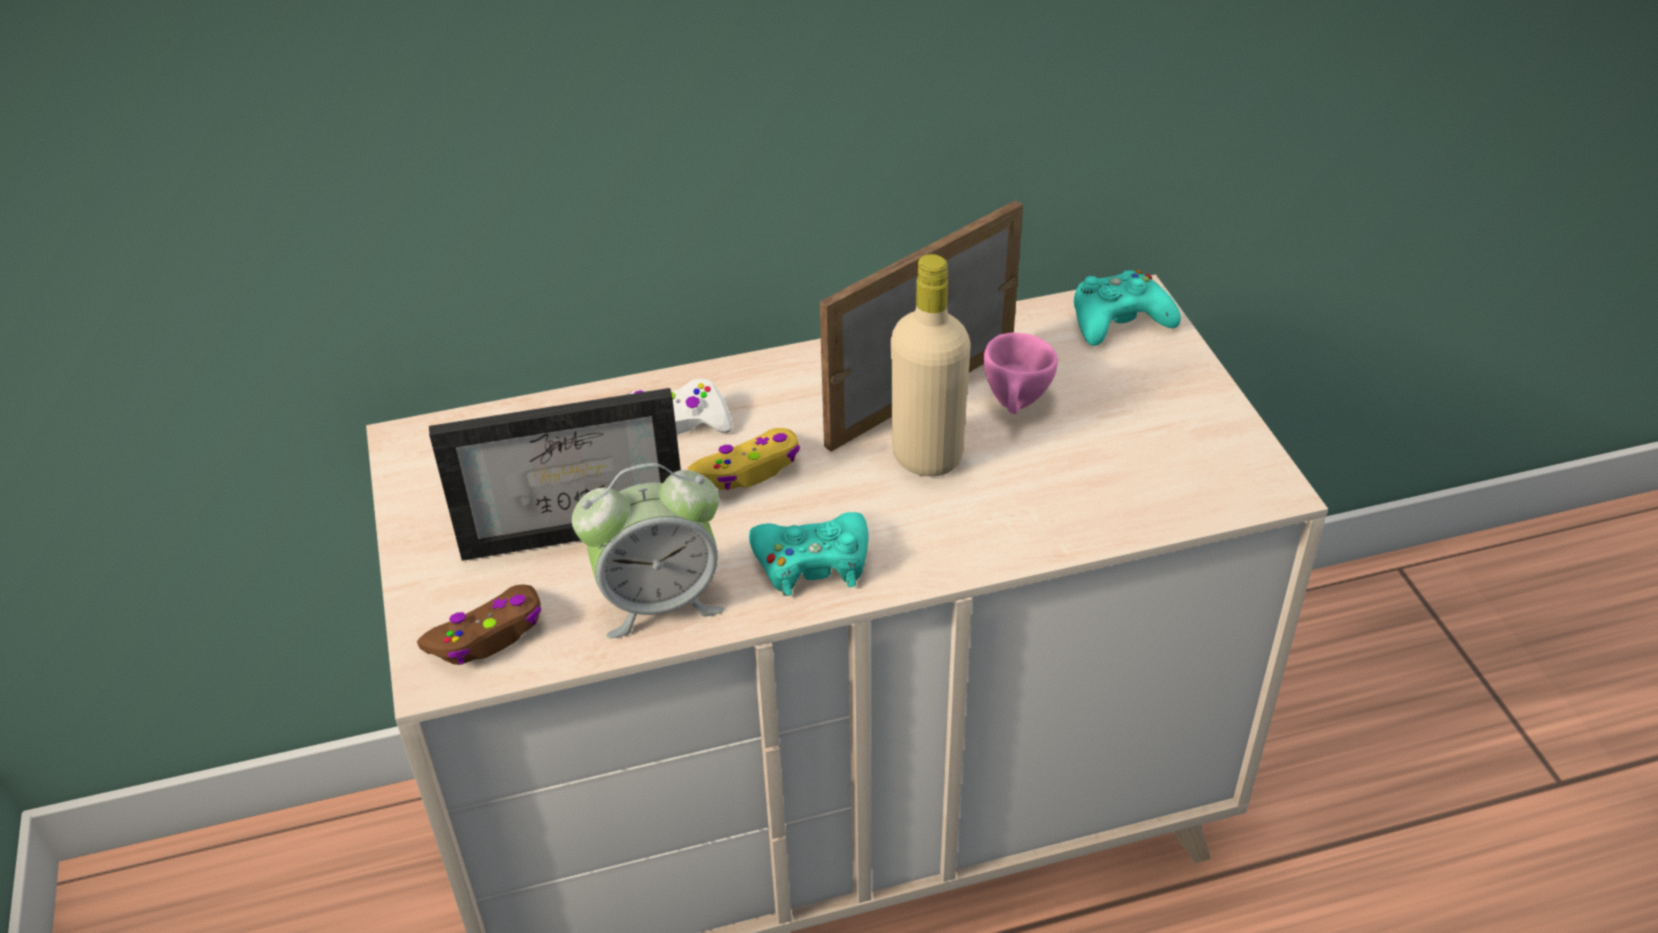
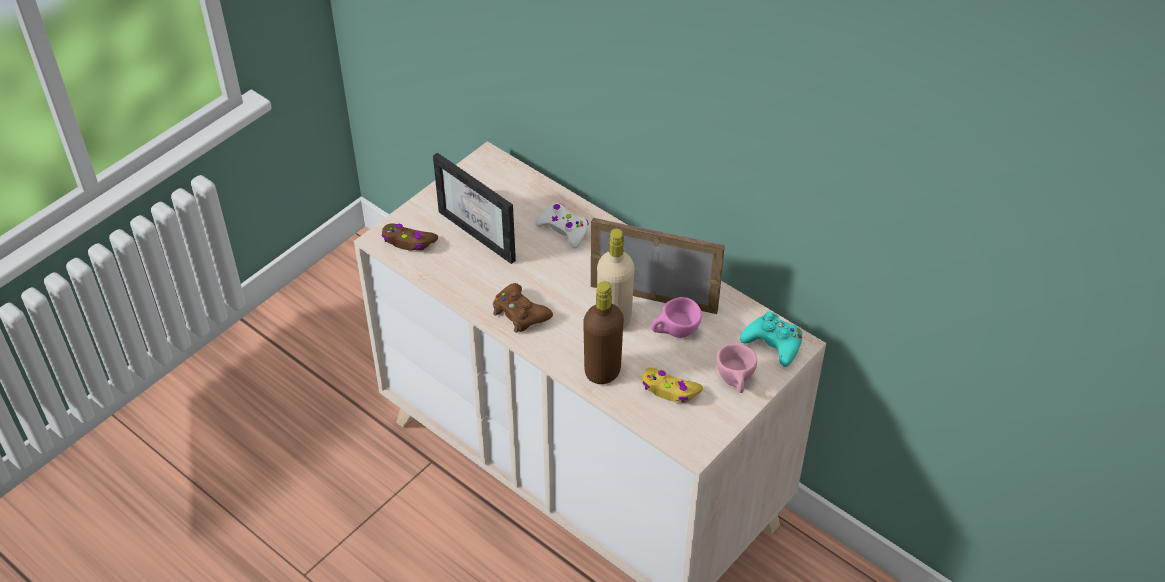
camera: 55 degrees right, 5 degrees up
alarm clock [572,463,724,638] -> none
yellow game controller [687,428,800,490] -> yellow game controller moved to [642,368,703,403]
turquoise game controller [749,512,869,596] -> brown game controller [493,283,553,333]
none -> brown bottle [583,281,623,384]
none -> pink cup [716,343,757,393]

